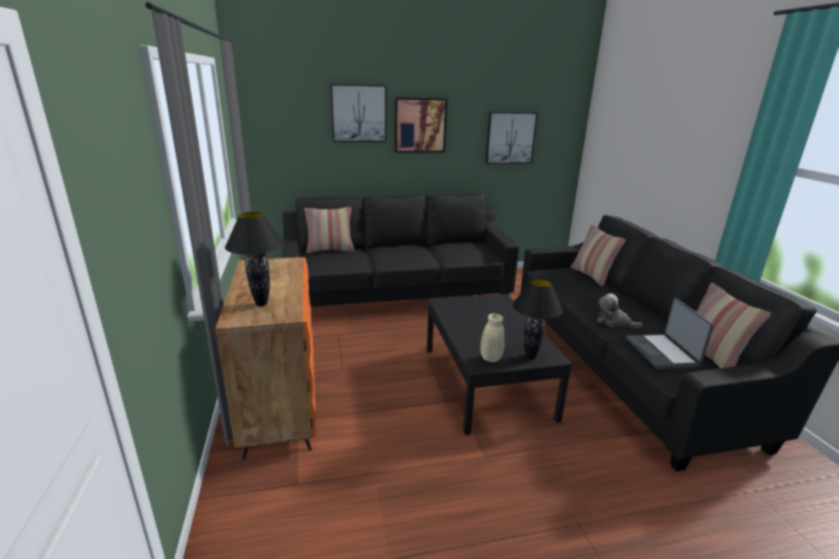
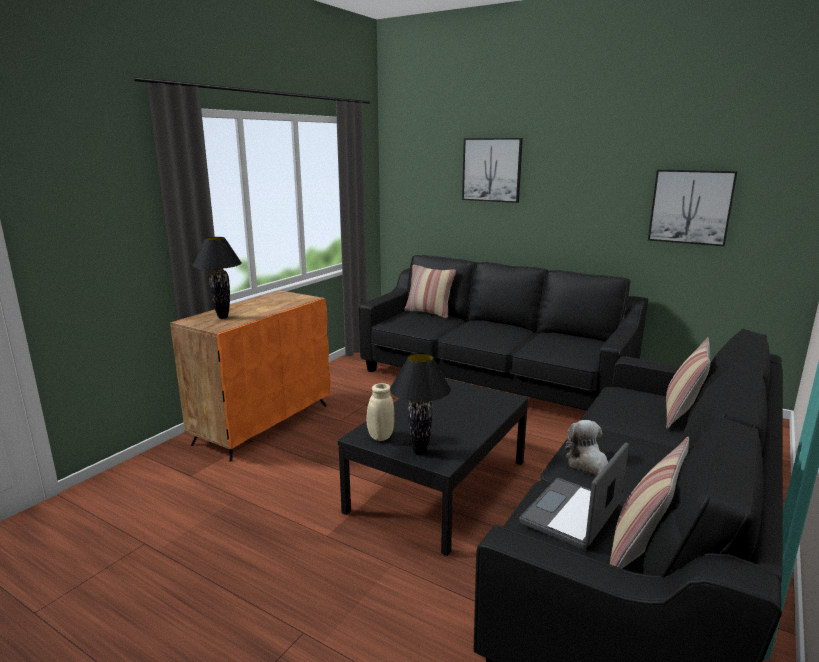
camera: 45 degrees right, 5 degrees down
picture [394,97,447,153] -> none

